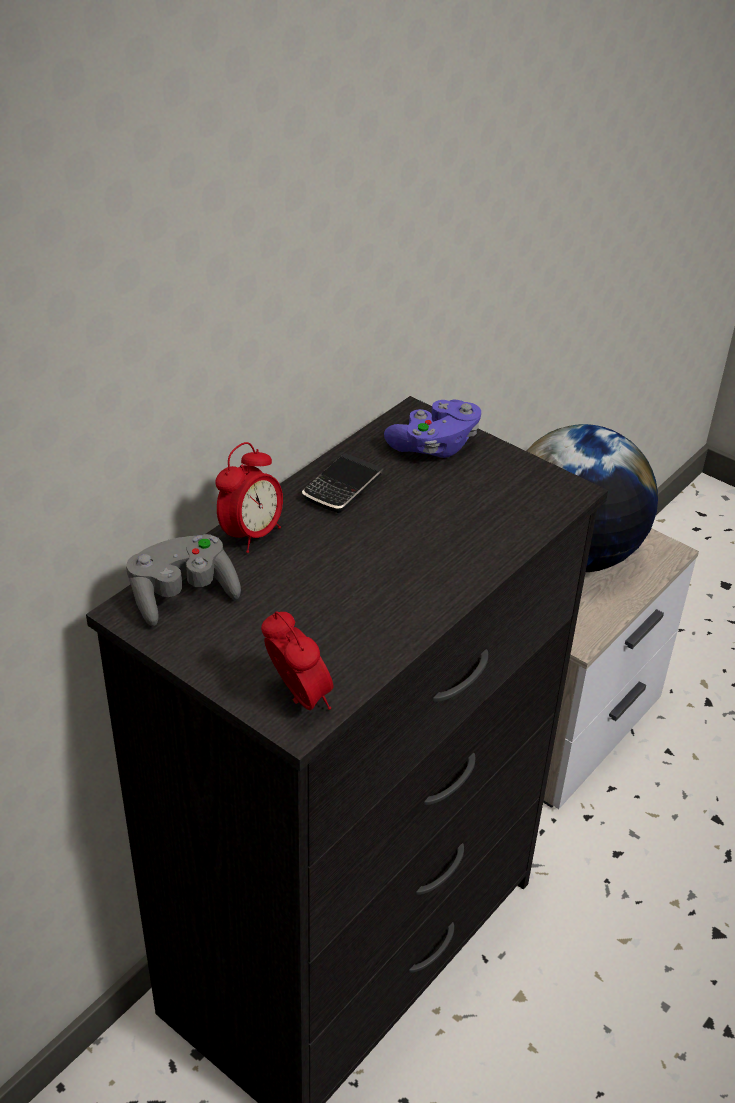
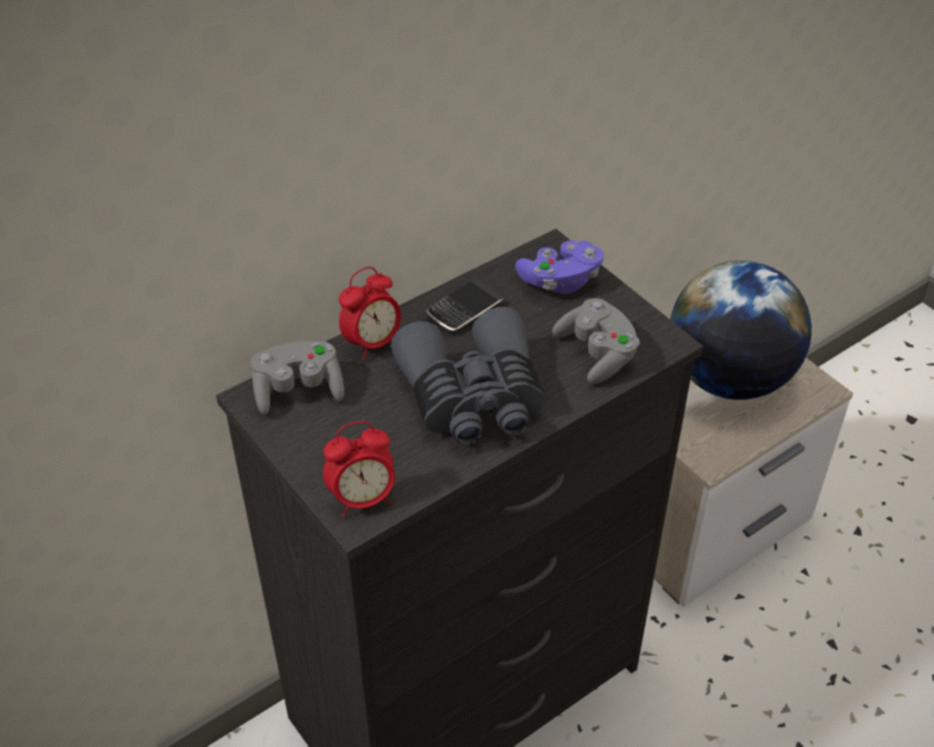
camera: 15 degrees right, 5 degrees up
alarm clock [261,611,334,710] -> alarm clock turned 90 degrees clockwise [323,421,395,517]
none -> grey binoculars [391,307,545,445]
none -> grey game controller [552,298,640,384]

